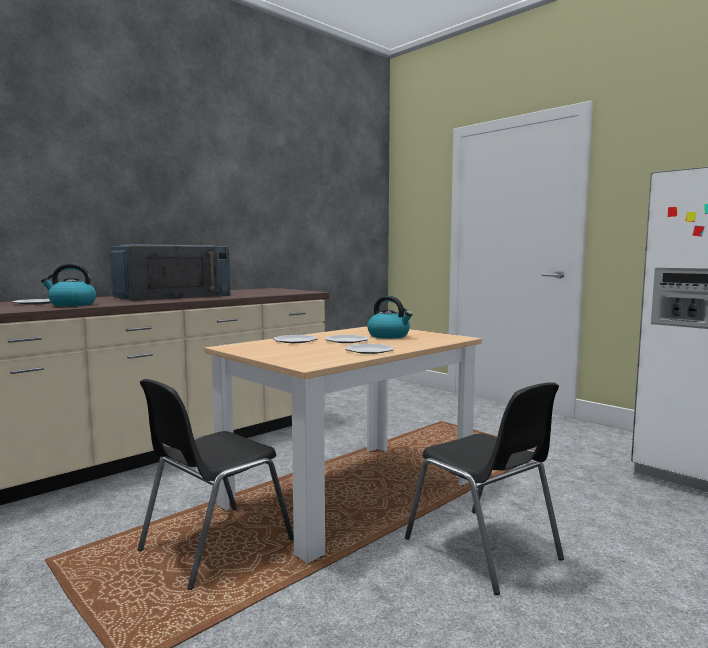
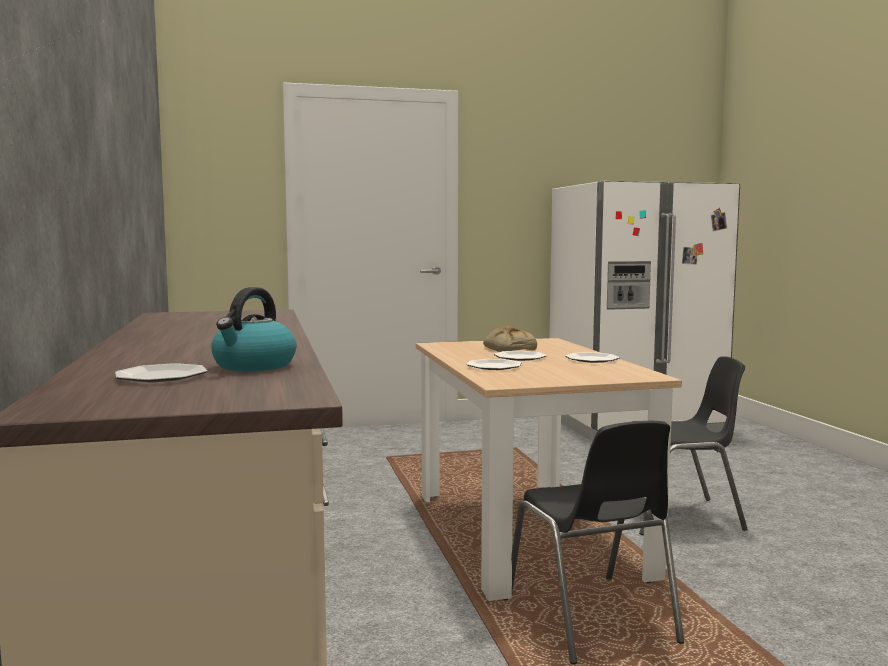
camera: 60 degrees left, 0 degrees up
blue microwave [110,244,230,301] -> none
kettle [367,296,413,339] -> bread [483,325,537,352]

